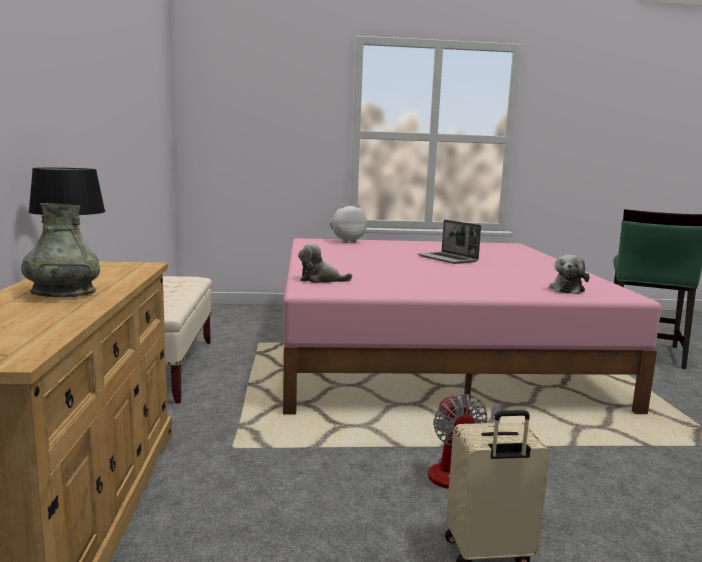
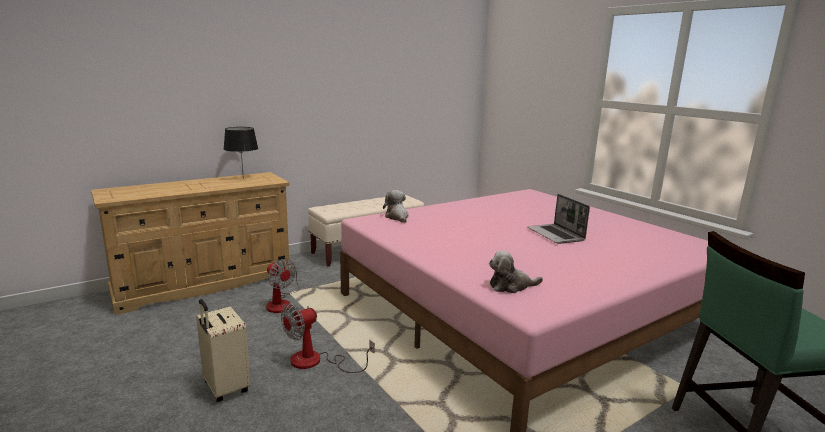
camera: 60 degrees right, 5 degrees up
grey vase [21,203,100,297] -> none
plush toy [330,204,367,243] -> none
laptop [418,220,481,264] -> laptop turned 45 degrees counterclockwise [527,194,590,244]
none -> fan [266,259,300,313]

